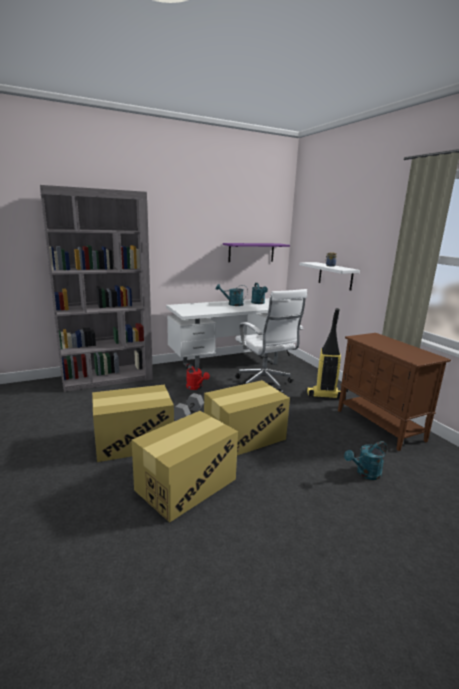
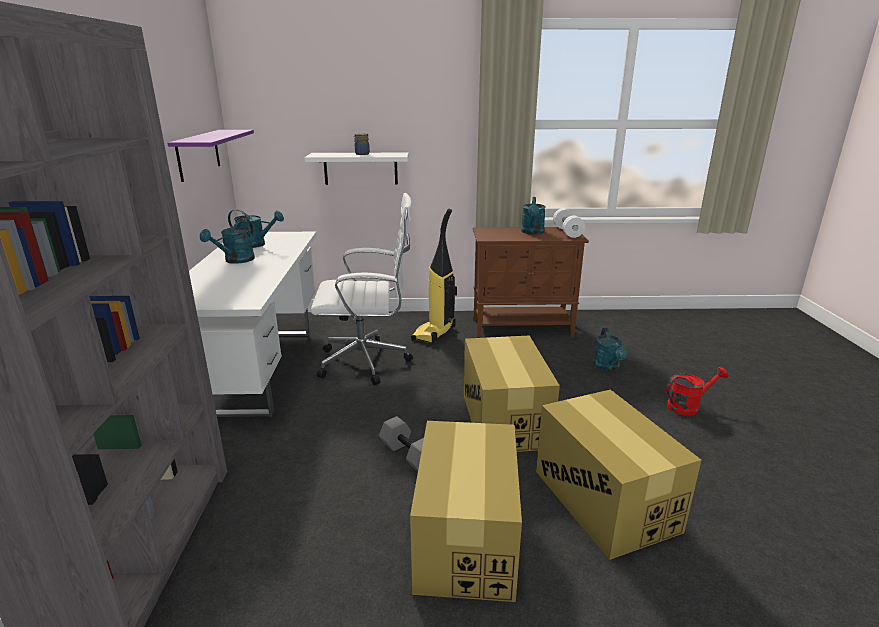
camera: 65 degrees left, 5 degrees up
red watering can [186,364,210,390] -> red watering can moved to [666,367,728,416]
none -> turquoise watering can [521,197,546,235]
none -> white dumbbell [553,208,585,238]

